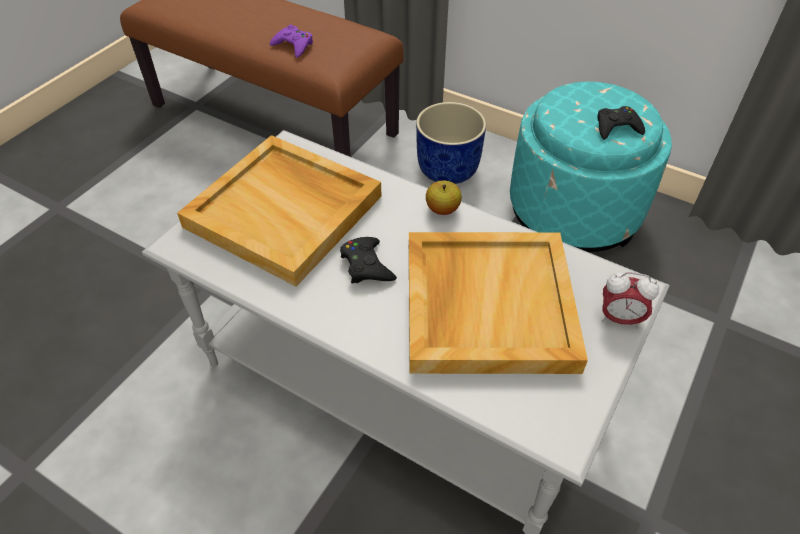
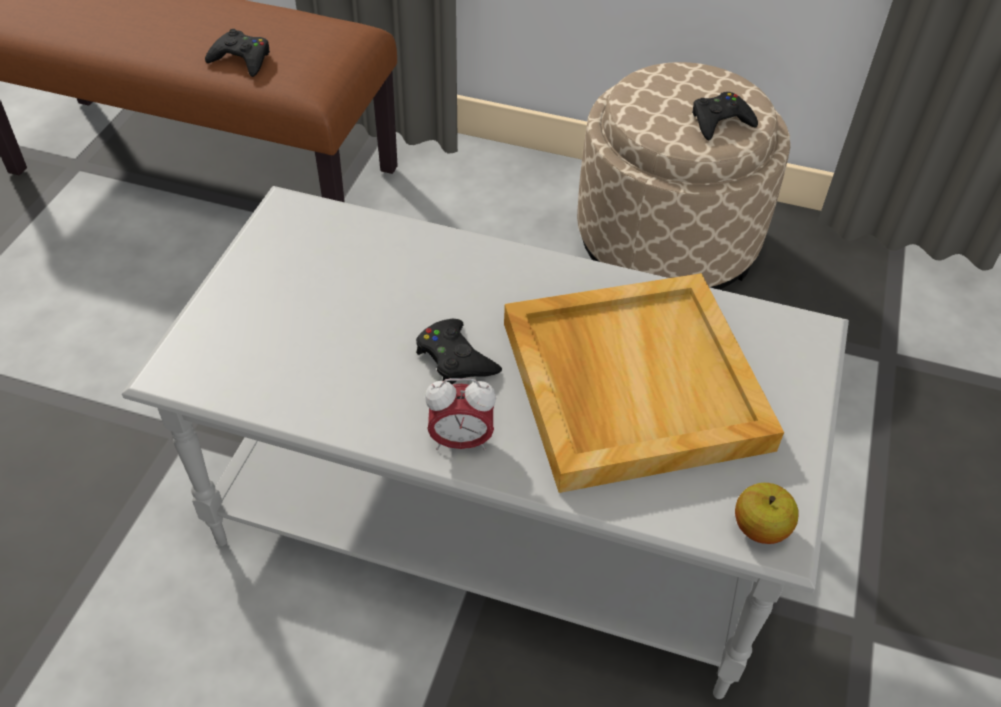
camera: 15 degrees left, 0 degrees up
beige tray [177,135,382,287] -> none
purple game controller [270,25,313,58] -> black game controller [205,29,270,77]
blue planter [416,102,486,184] -> none
apple [426,180,462,215] -> apple moved to [735,483,799,544]
turquoise ottoman [510,82,672,252] -> beige ottoman [577,62,790,289]
alarm clock [602,272,659,329] -> alarm clock moved to [425,378,496,451]

